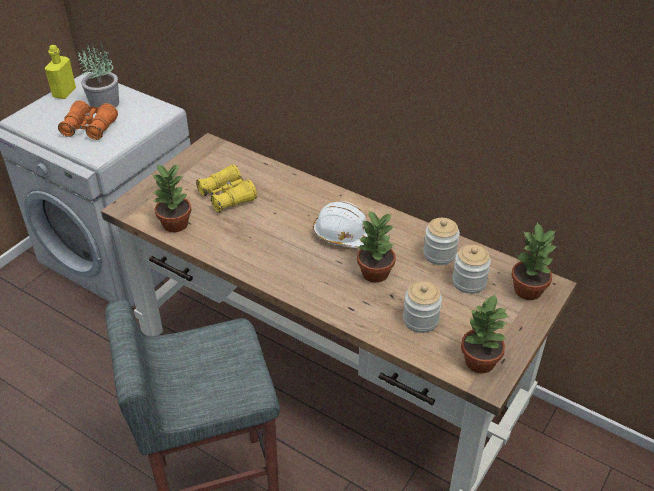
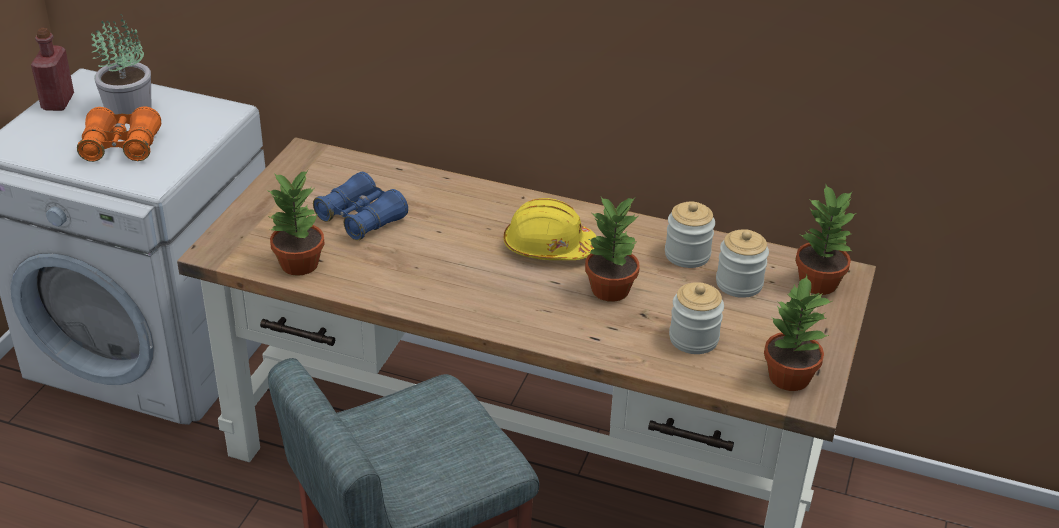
camera: 15 degrees left, 5 degrees down
yellow bottle [45,45,76,99] -> red bottle [31,28,74,111]
yellow binoculars [196,164,257,213] -> blue binoculars [313,172,408,240]
white hard hat [313,201,369,248] -> yellow hard hat [504,198,596,260]

